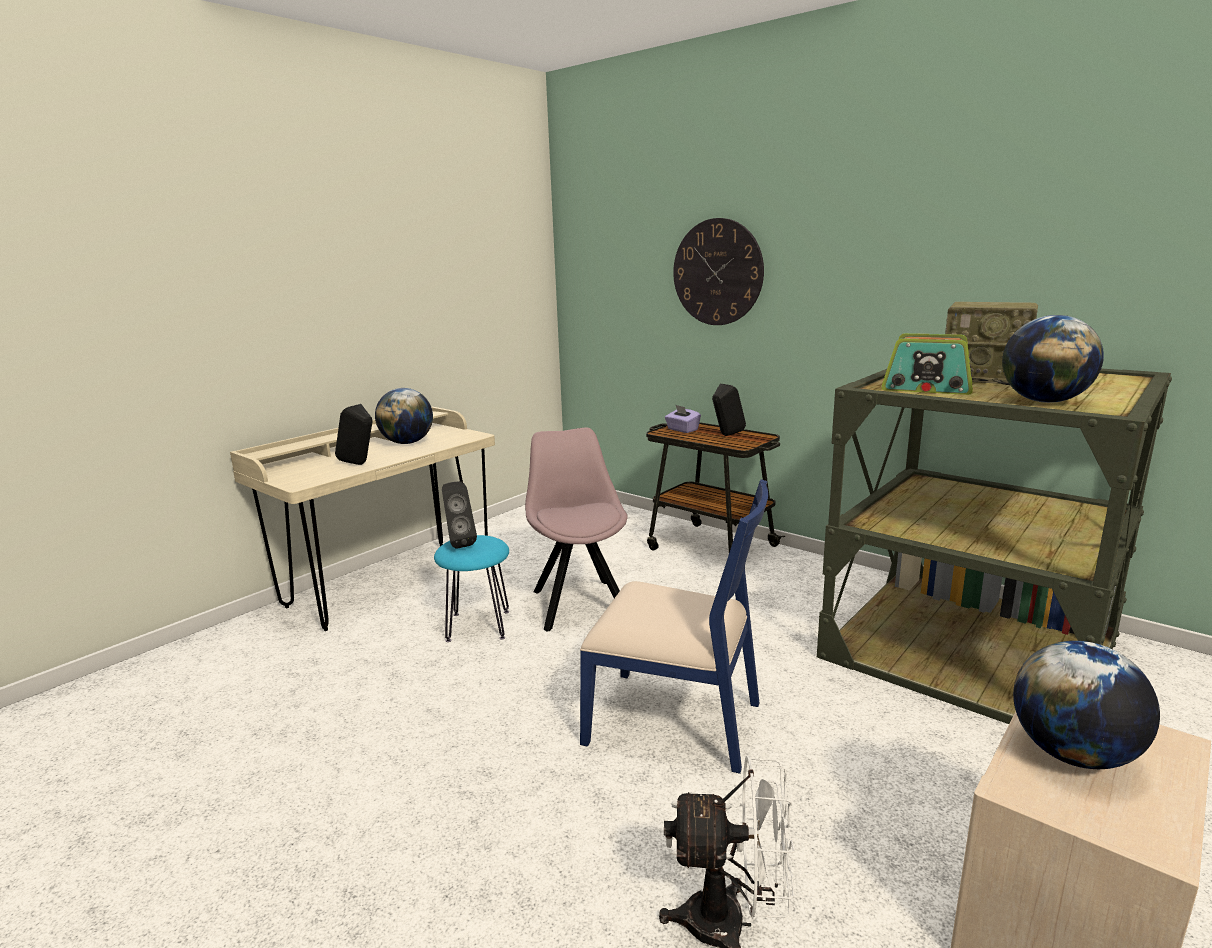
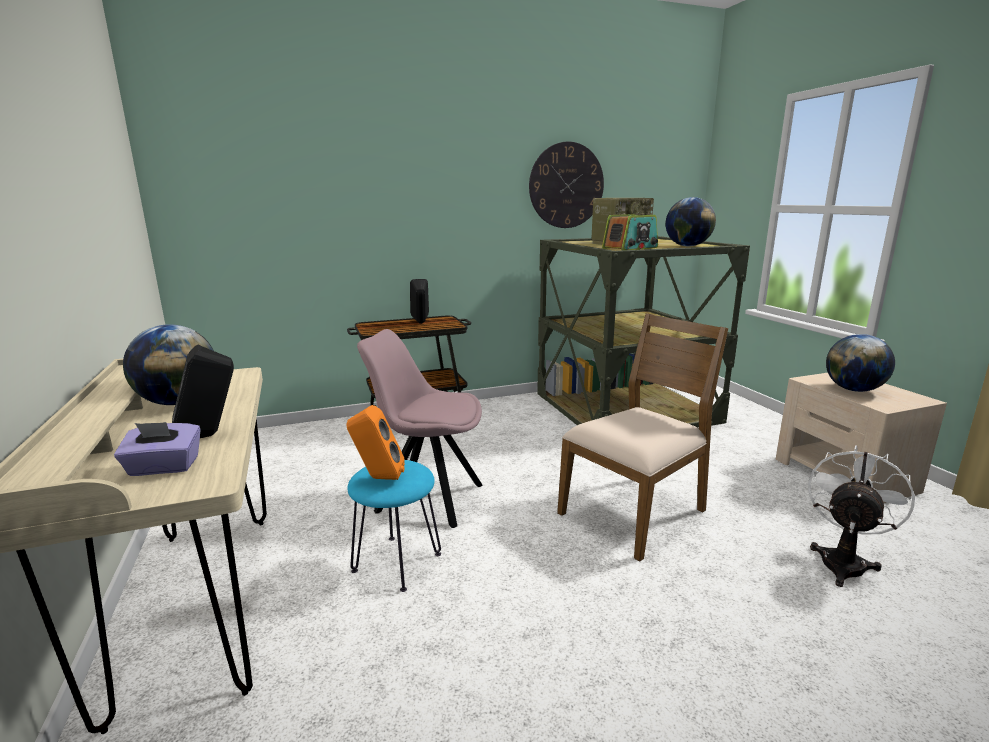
camera: 60 degrees left, 0 degrees up
black speaker [442,481,477,549] -> orange speaker [347,405,405,480]
blue chair [580,479,768,774] -> brown chair [557,313,728,562]
purple tissue box [665,405,701,433] -> purple tissue box moved to [114,422,201,476]
wall clock [673,218,764,325] -> wall clock moved to [529,142,604,228]

